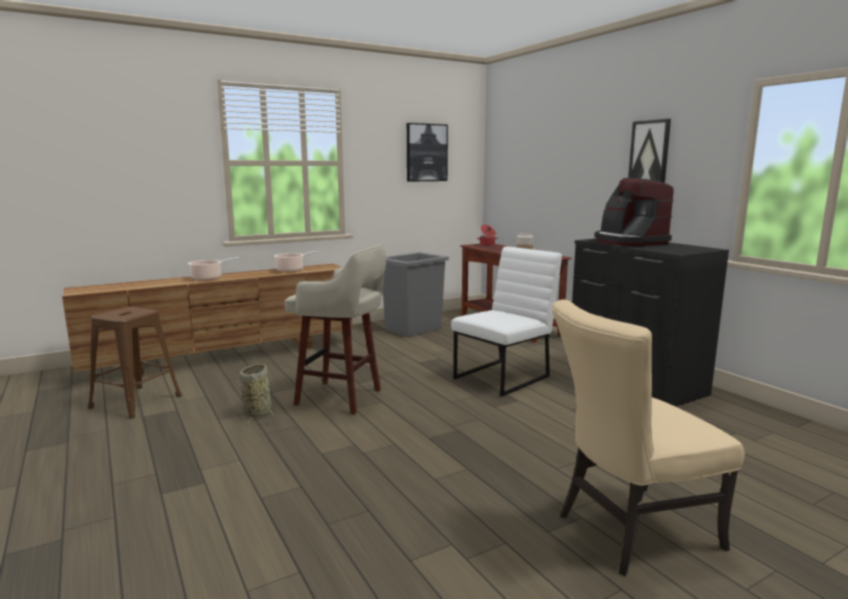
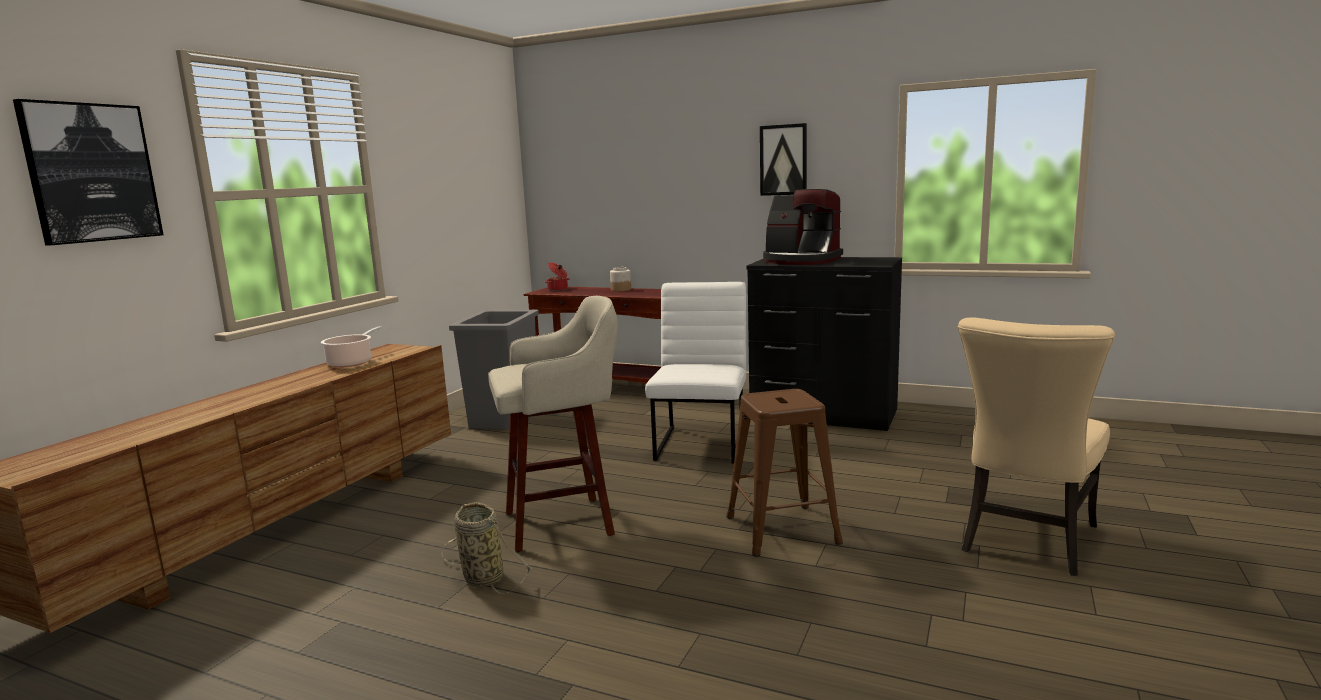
camera: 35 degrees left, 0 degrees up
brown stool [88,307,182,419] -> brown stool moved to [726,389,843,556]
cooking pot [188,257,240,281] -> none
picture [407,123,448,182] -> picture moved to [13,99,163,245]

